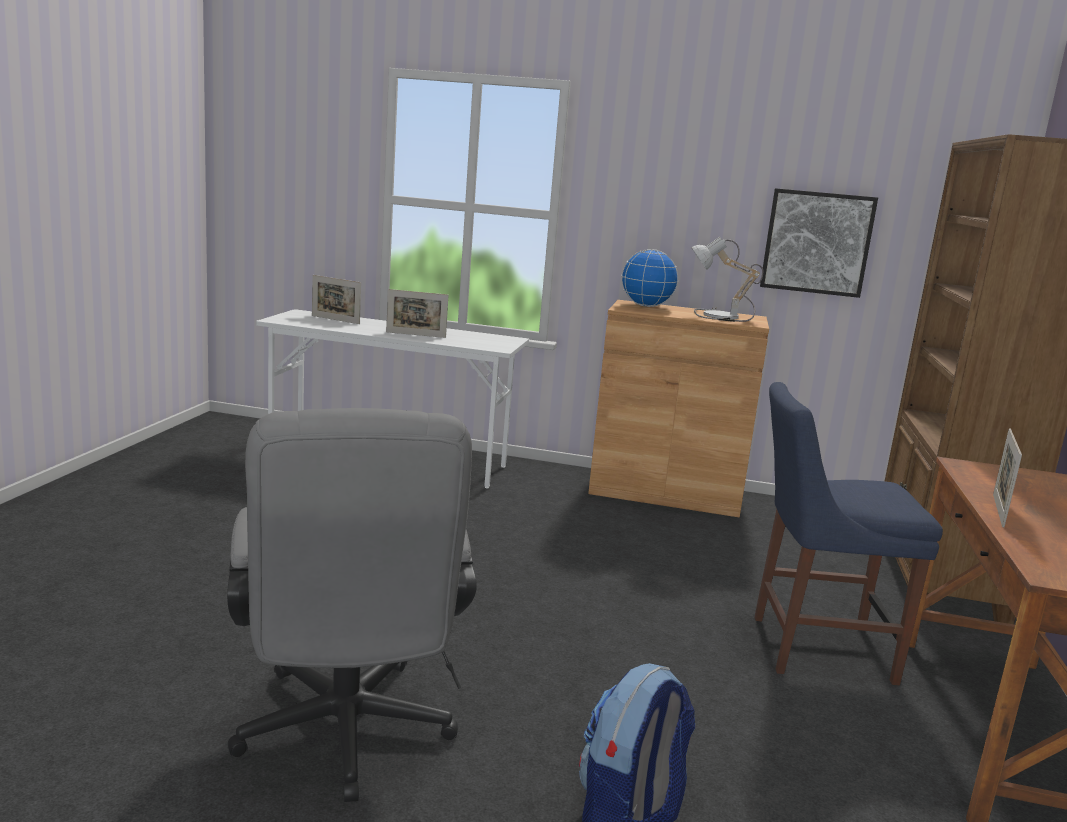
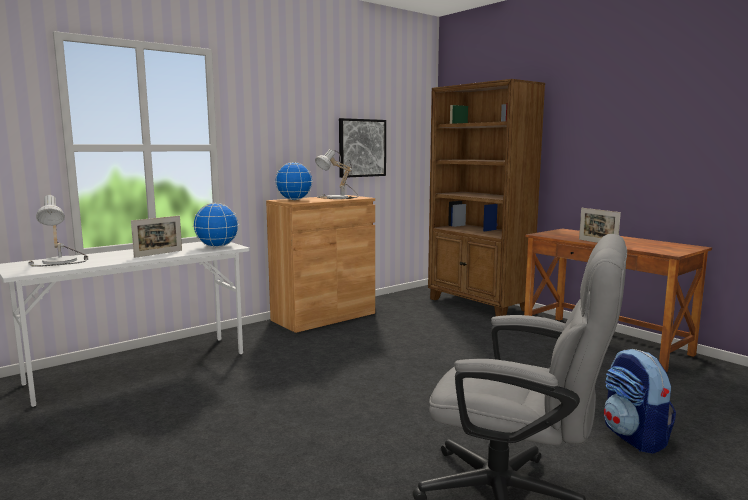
camera: 50 degrees left, 5 degrees down
picture frame [312,275,361,324] -> table lamp [28,195,88,267]
blue chair [754,382,943,685] -> none
none -> globe [193,203,239,247]

